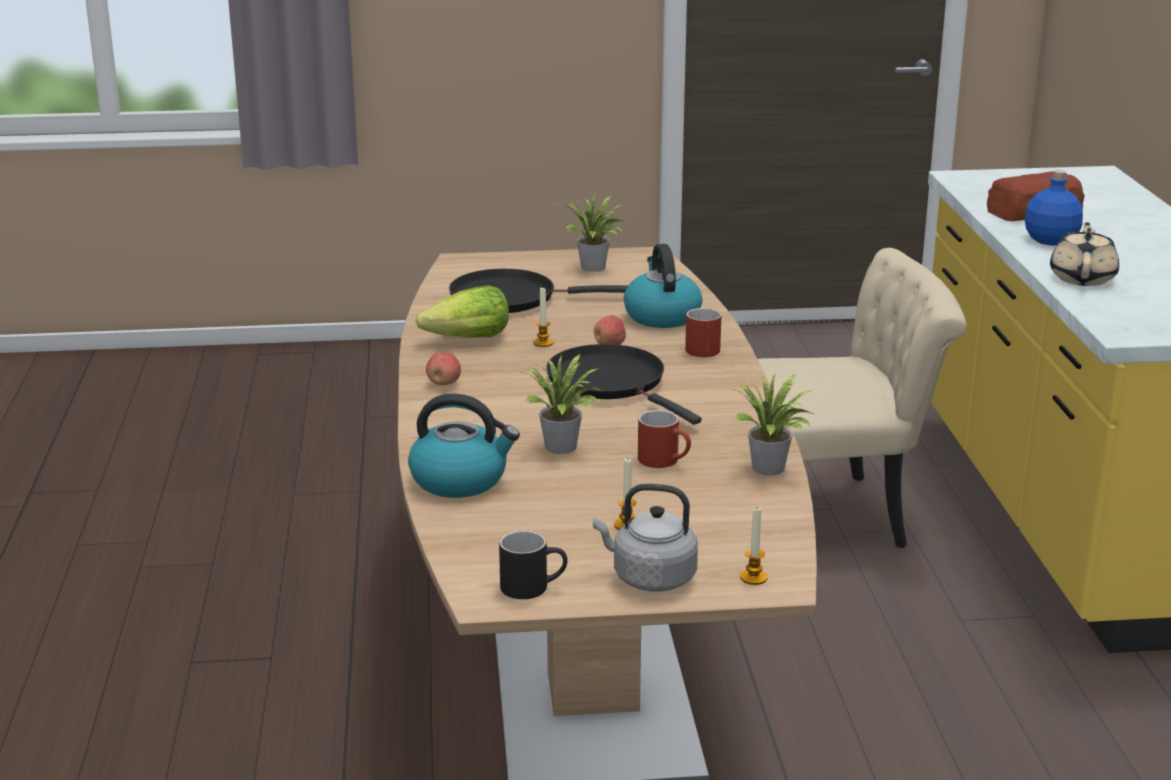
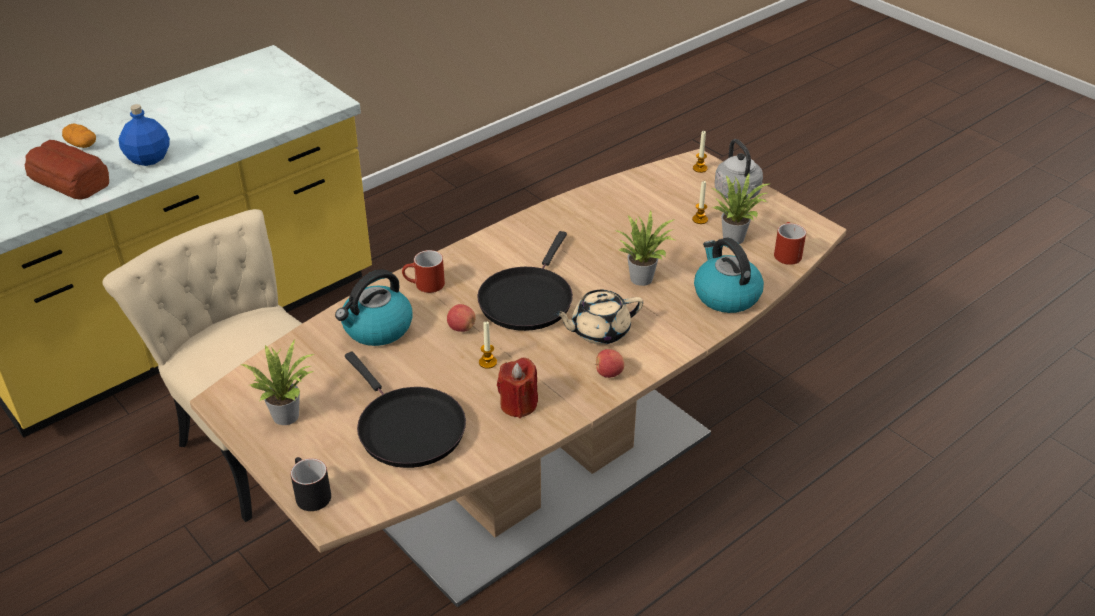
camera: 125 degrees left, 15 degrees up
lettuce [415,285,509,338] -> red candle [497,358,538,418]
black mug [499,530,568,599] -> black mug moved to [291,457,331,511]
red mug [638,410,691,468] -> red mug moved to [774,222,806,265]
potted plant [722,374,814,475] -> potted plant moved to [711,173,772,244]
beige teapot [1050,222,1119,286] -> beige teapot moved to [553,290,643,345]
none -> potato [62,124,96,148]

